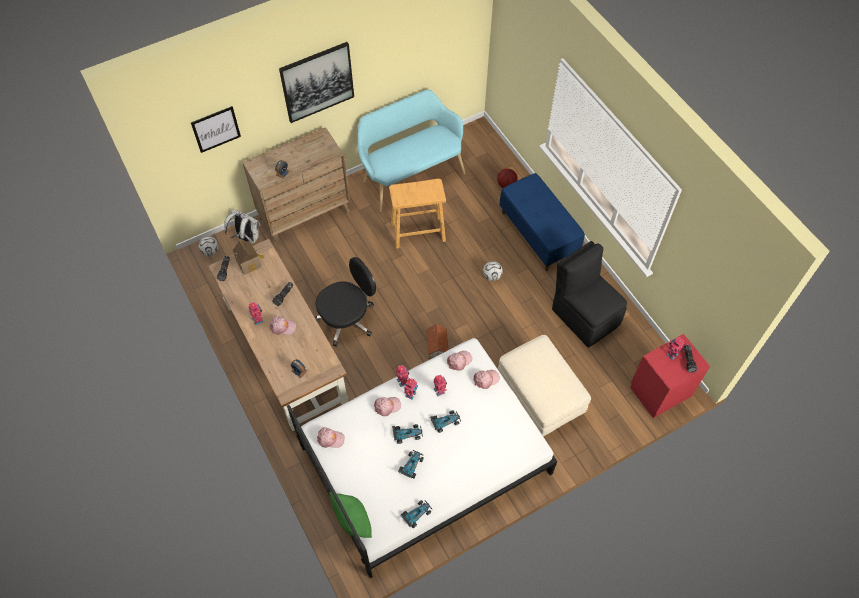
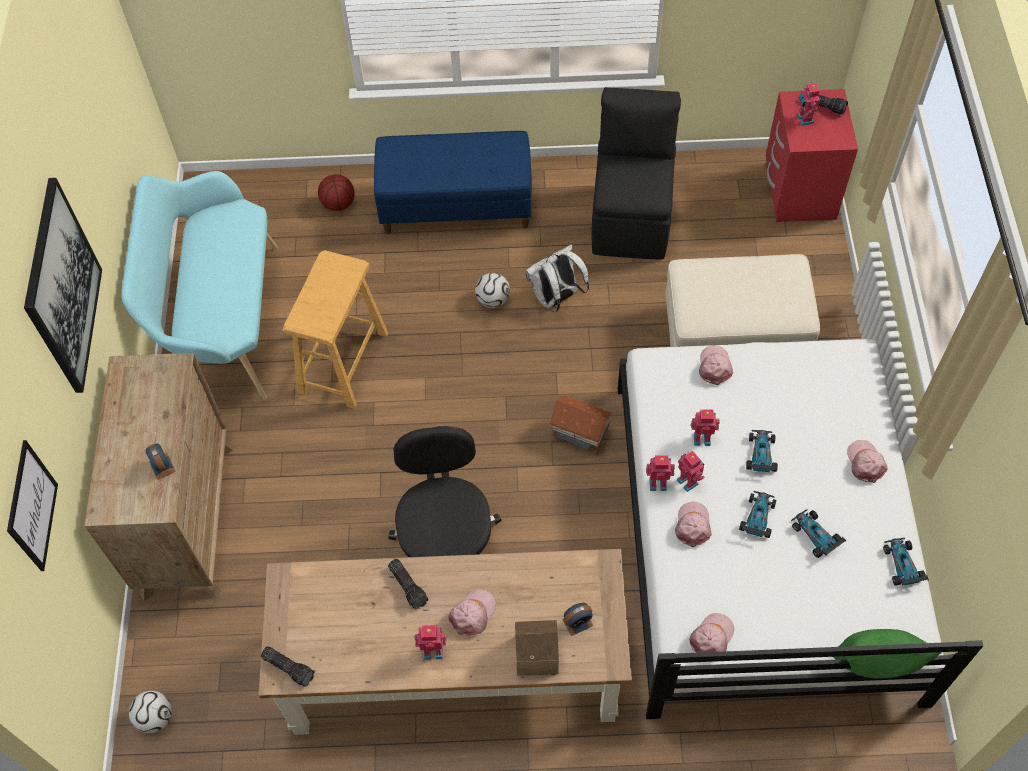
camera: 60 degrees left, 0 degrees up
white backpack [224,209,261,244] -> white backpack moved to [525,244,589,312]
toy house [233,240,264,275] -> toy house moved to [515,620,559,676]
pink cap [447,351,472,371] -> pink cap moved to [847,440,887,483]
black chair [552,241,627,347] -> black chair turned 105 degrees clockwise [591,87,681,260]

